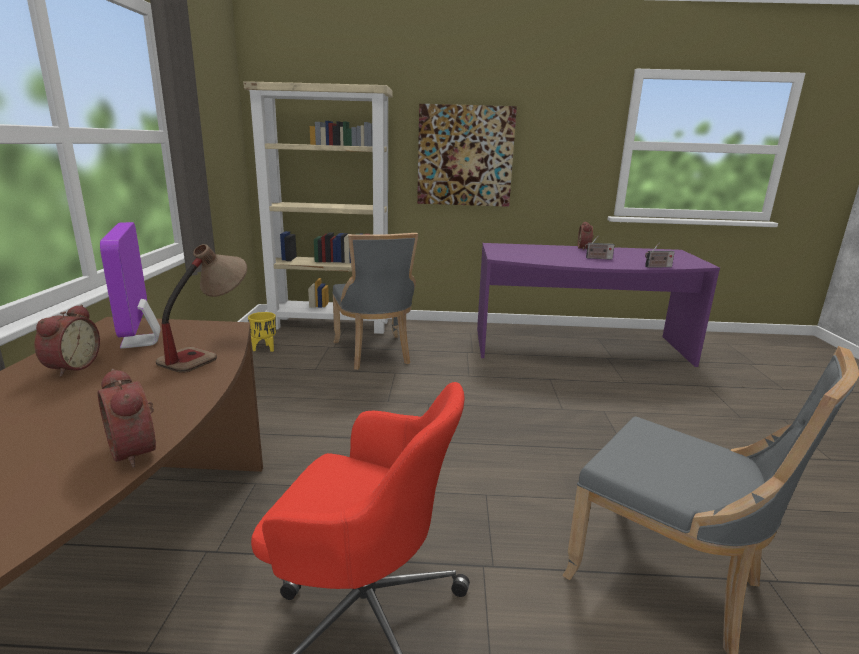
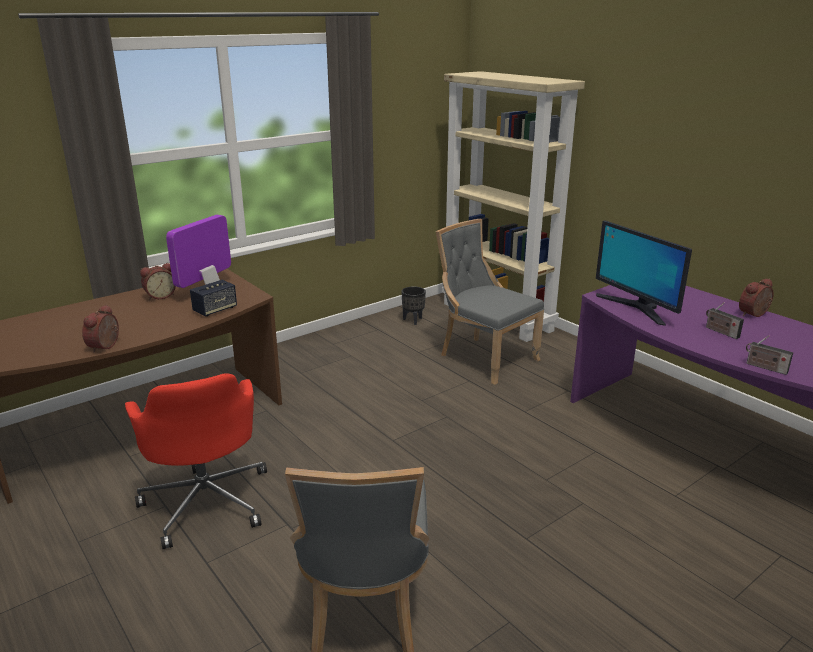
camera: 50 degrees right, 5 degrees up
table lamp [156,244,247,373] -> speaker [190,280,237,317]
yellow planter [248,312,276,352] -> black planter [401,287,426,325]
grey chair [332,233,418,370] -> grey chair turned 105 degrees clockwise [436,219,544,385]
picture [417,104,517,207] -> none
none -> monitor [596,220,692,326]

